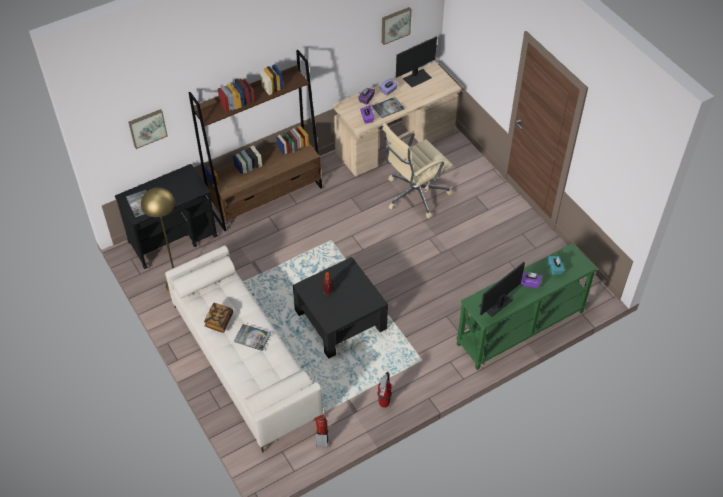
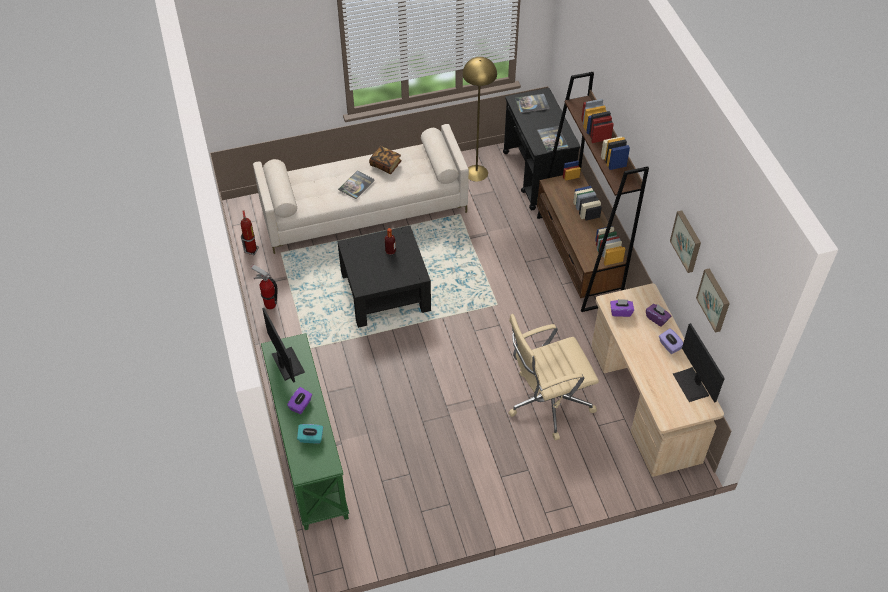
camera: 105 degrees right, 0 degrees up
picture [128,109,168,149] -> picture moved to [670,210,701,273]
book [372,97,405,118] -> book moved to [537,126,568,152]
beige office chair [382,123,453,218] -> beige office chair turned 90 degrees counterclockwise [508,314,599,440]

